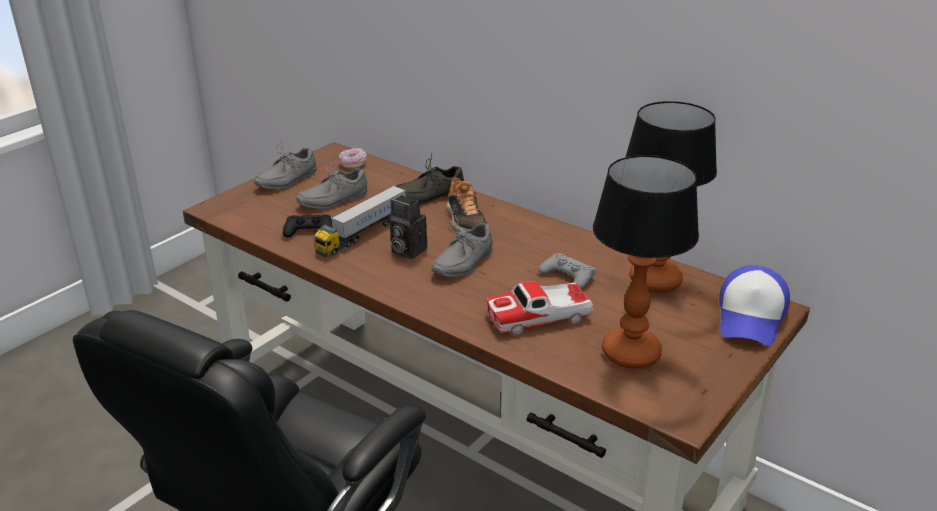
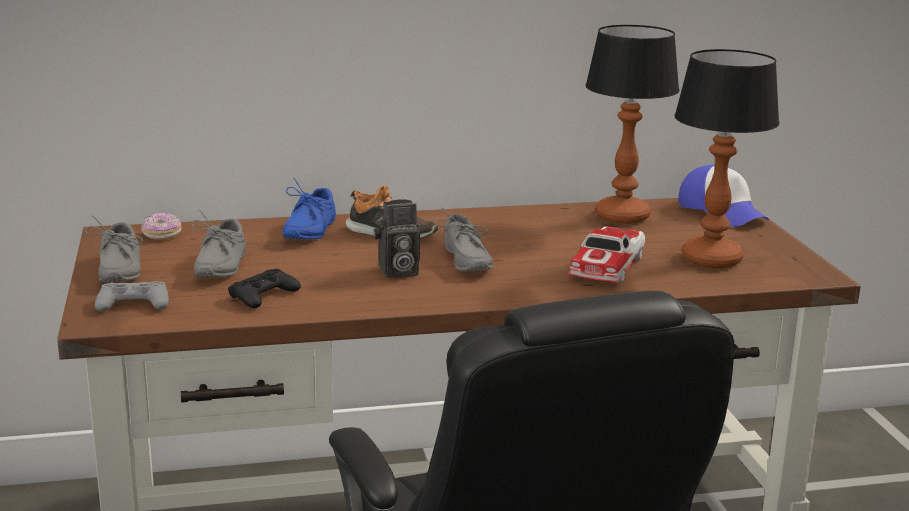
camera: 50 degrees left, 10 degrees down
toy truck [314,185,406,257] -> none
grey shoe [396,153,464,204] -> blue shoe [283,178,336,239]
grey game controller [539,253,596,289] -> grey game controller moved to [95,281,169,312]

